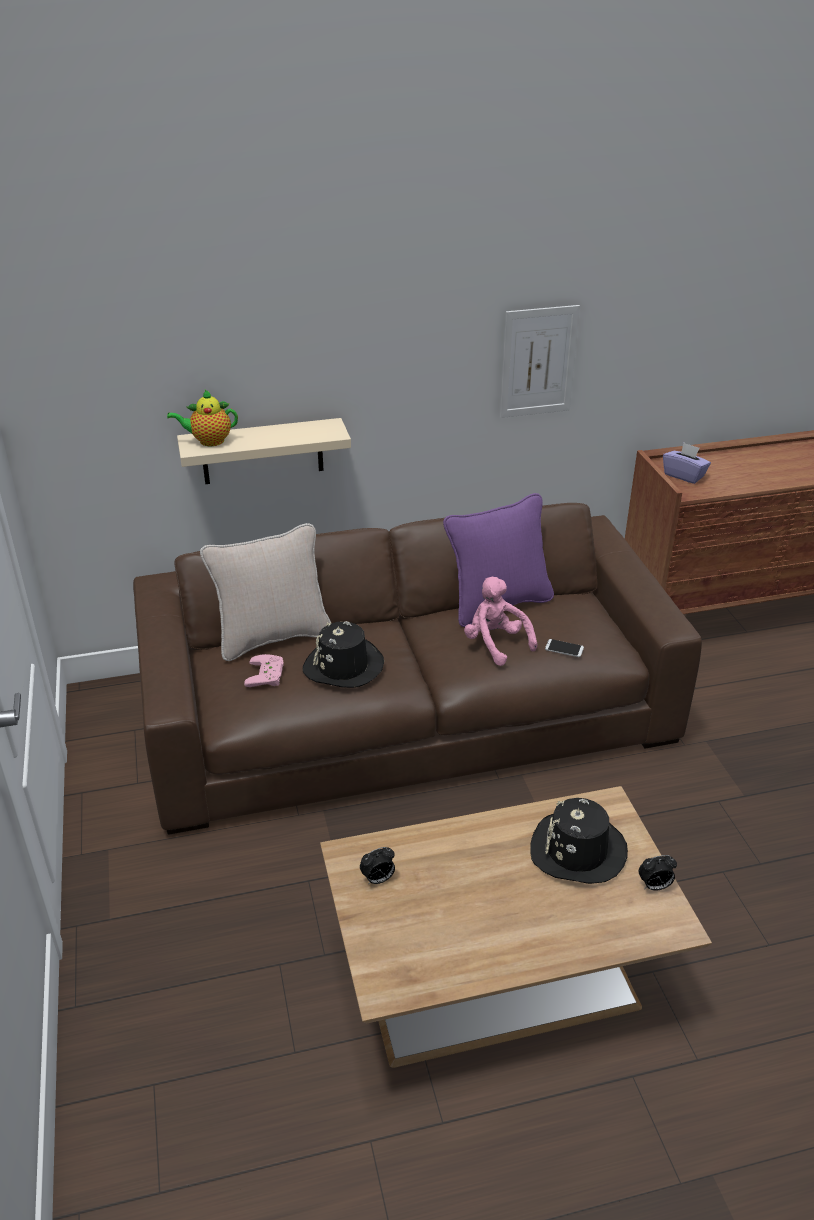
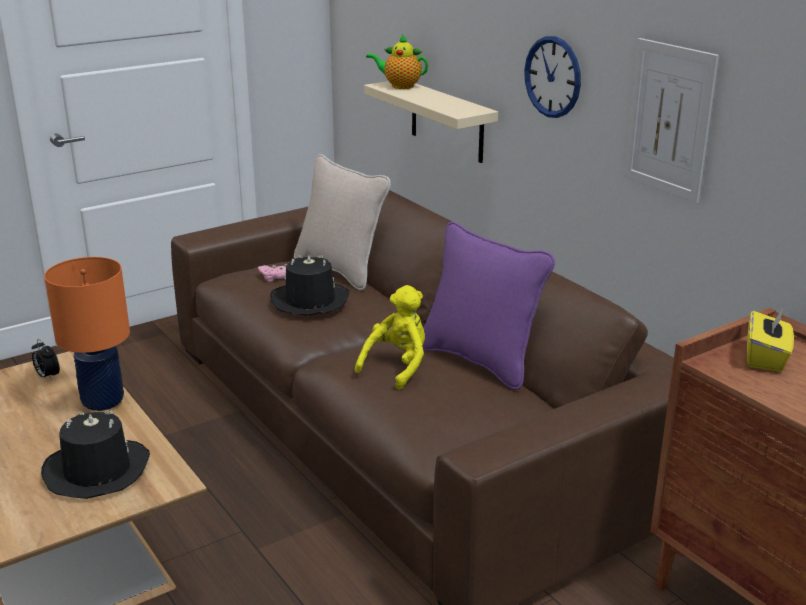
camera: 70 degrees right, 10 degrees down
teapot [167,390,238,446] -> teapot turned 45 degrees counterclockwise [366,34,428,89]
pink plush toy [464,577,537,666] -> yellow plush toy [355,285,425,390]
phone [545,639,584,657] -> none
alarm clock [639,855,677,891] -> none
purple tissue box [663,443,711,484] -> yellow tissue box [747,310,794,372]
none -> orange table lamp [44,257,130,411]
none -> wall clock [524,36,581,118]

